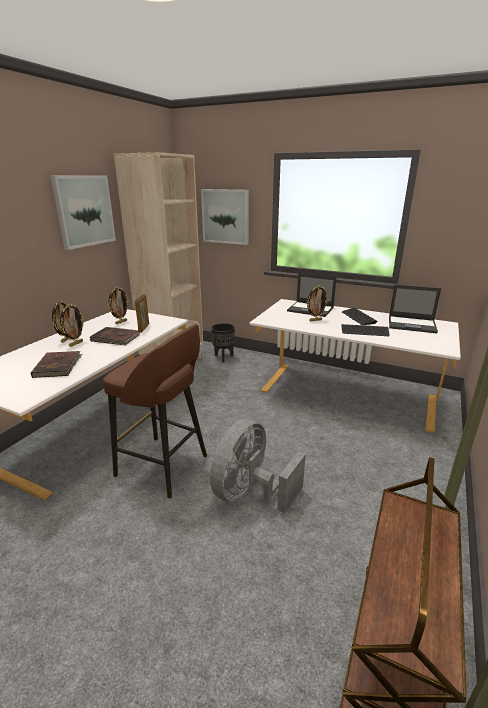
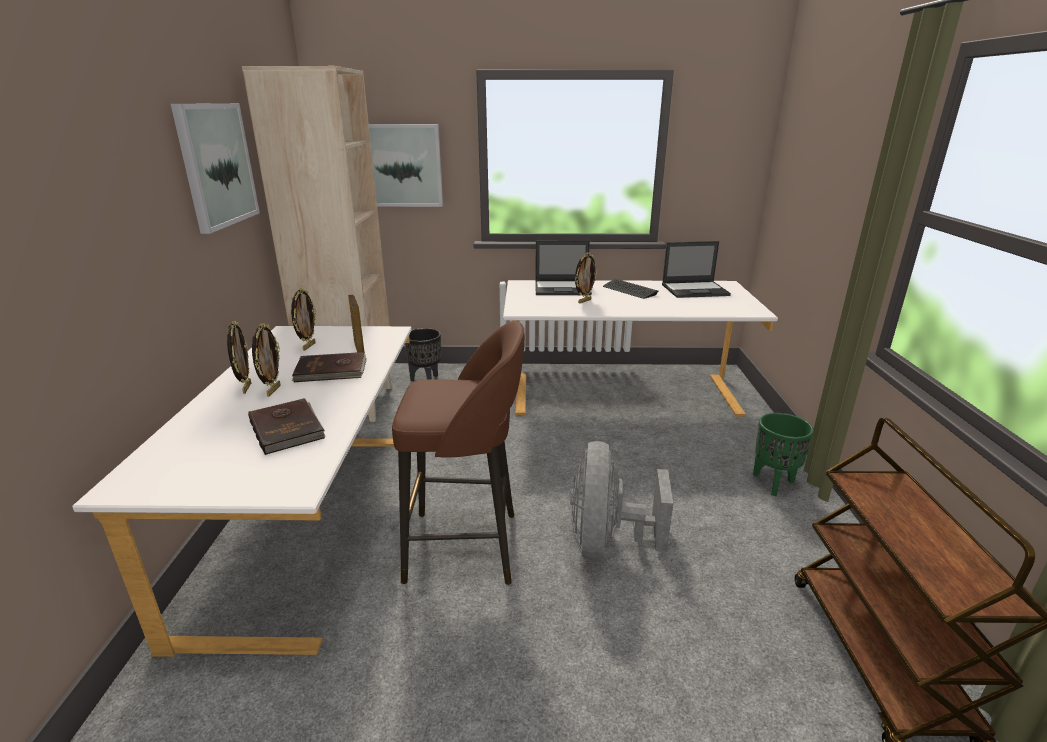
camera: 25 degrees left, 0 degrees up
keyboard [341,324,390,336] -> none
none -> green planter [753,413,814,496]

